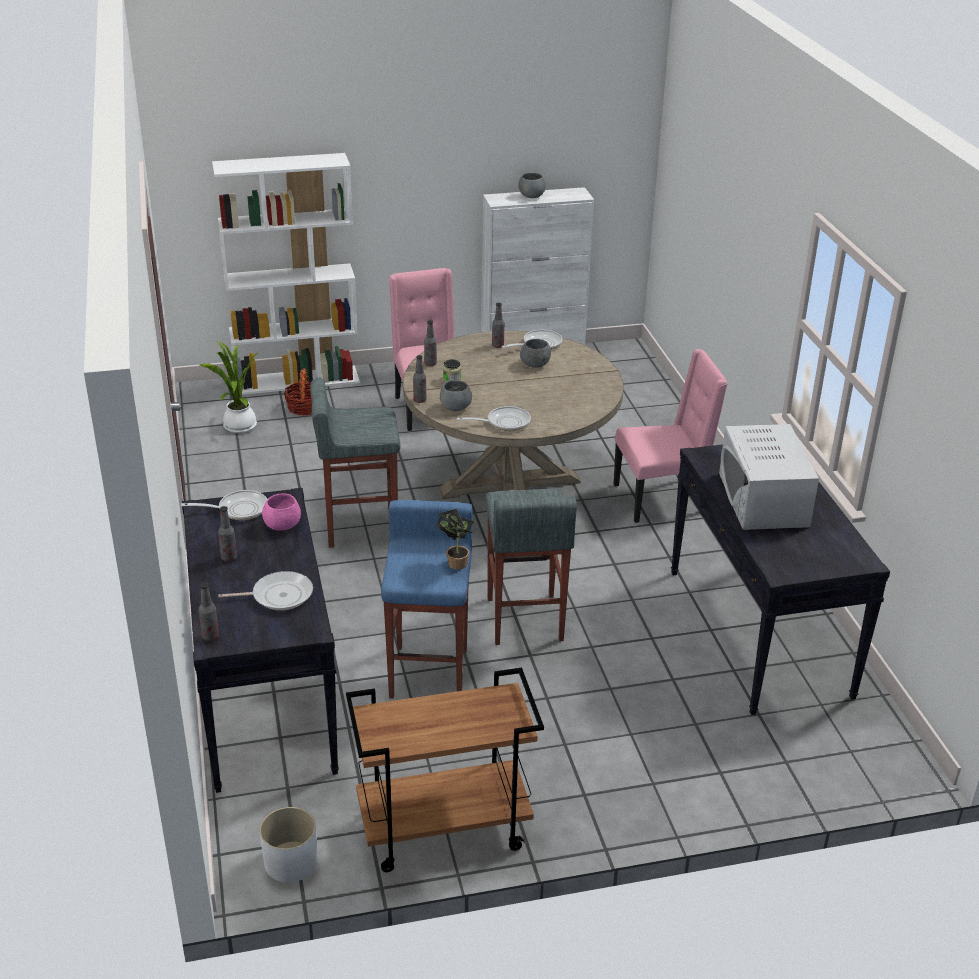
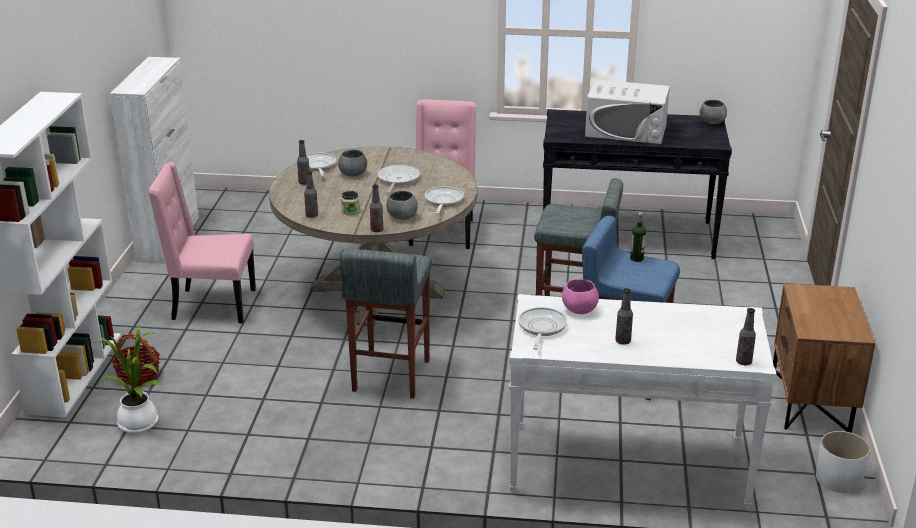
camera: 70 degrees left, 5 degrees down
black console table [182,488,339,793] -> white console table [509,294,777,510]
frying pan [218,571,313,610] -> frying pan moved to [377,165,420,195]
brown cart [346,668,544,872] -> brown nightstand [773,283,876,433]
potted plant [436,509,475,570] -> bottle [630,212,646,262]
grey bowl [518,173,546,198] -> grey bowl moved to [700,100,727,124]

